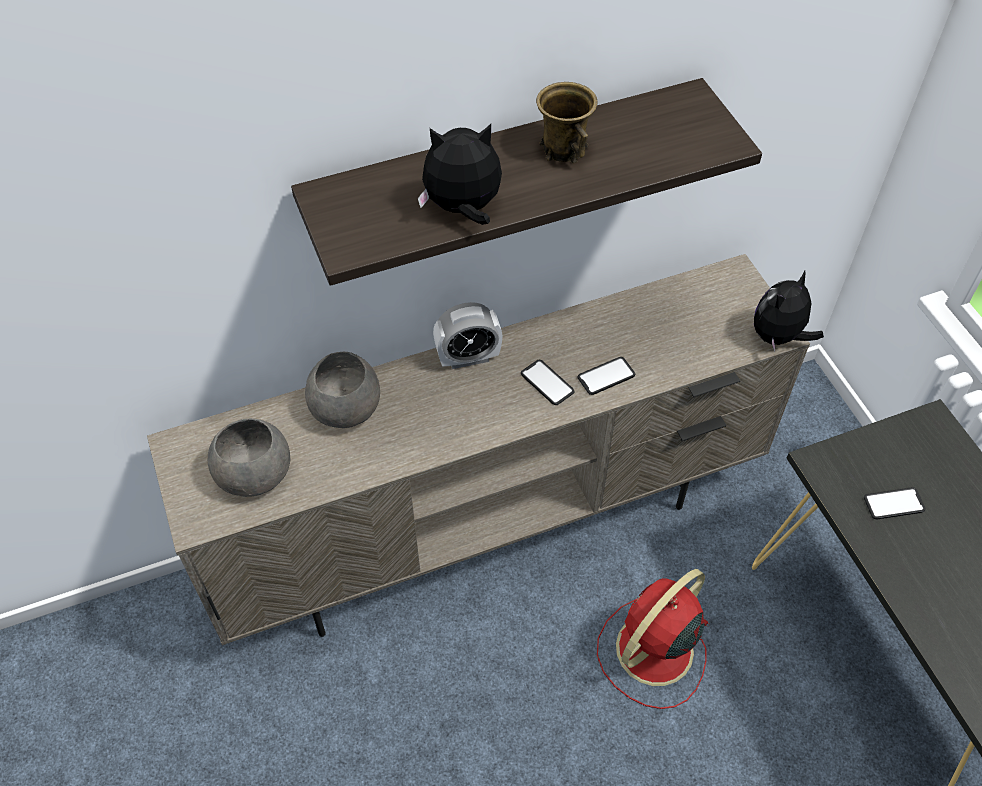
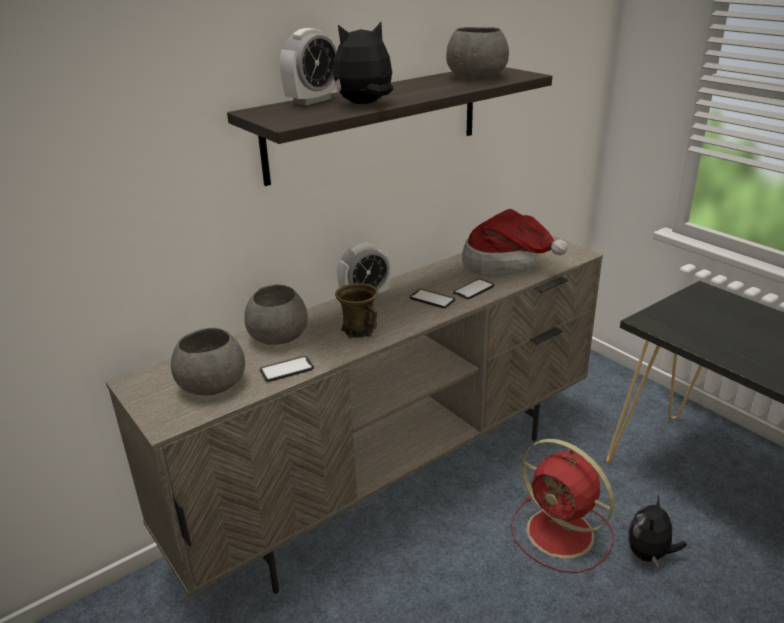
camera: 15 degrees left, 25 degrees down
brown mug [536,82,597,163] -> brown mug moved to [335,283,378,338]
red fan [597,569,709,709] -> red fan turned 75 degrees counterclockwise [511,439,614,573]
plush toy [754,270,824,352] -> plush toy moved to [628,495,687,568]
phone [864,487,926,519] -> phone moved to [260,356,314,382]
none -> alarm clock [280,28,337,106]
none -> grey bowl [446,27,509,80]
none -> hat [462,209,568,276]

